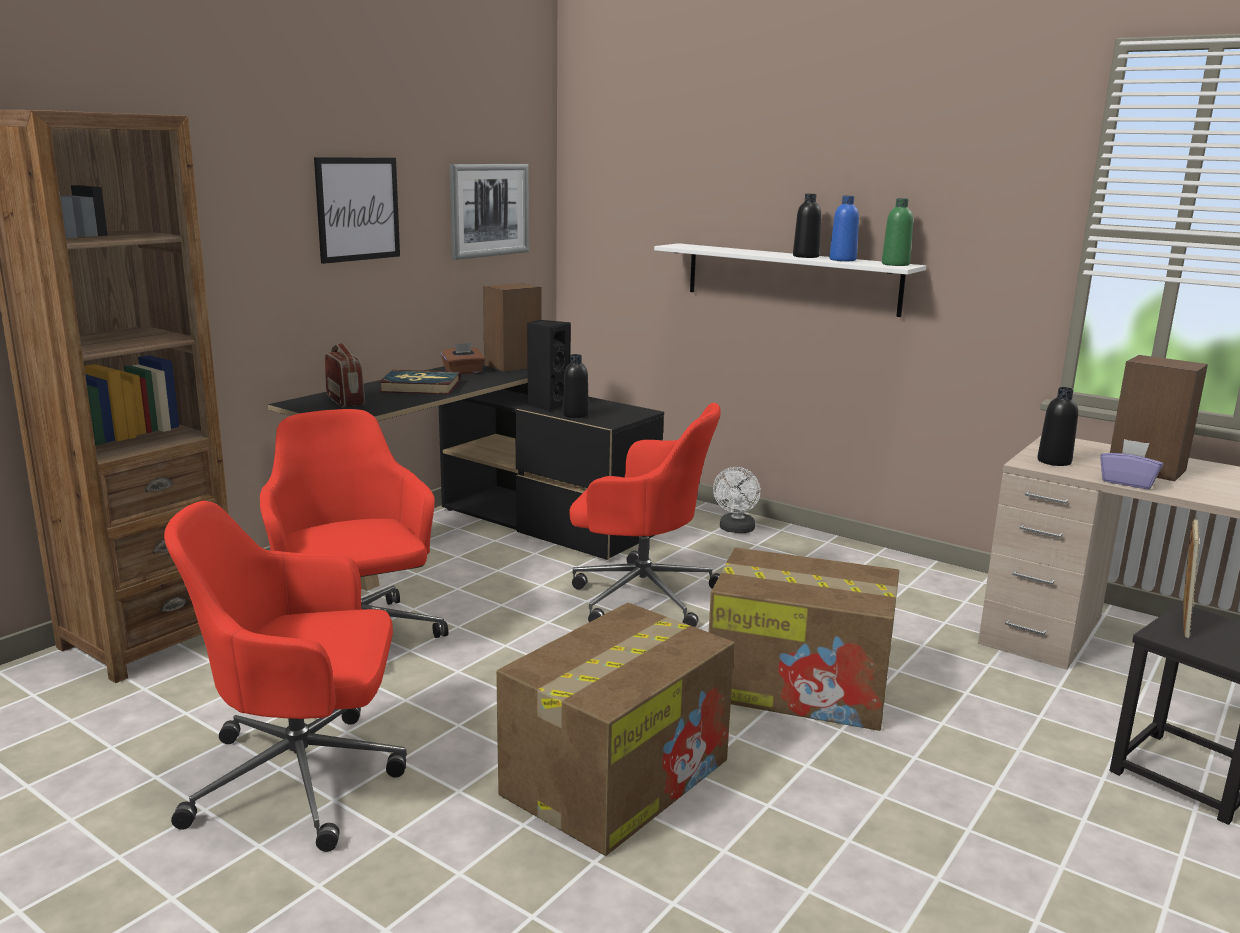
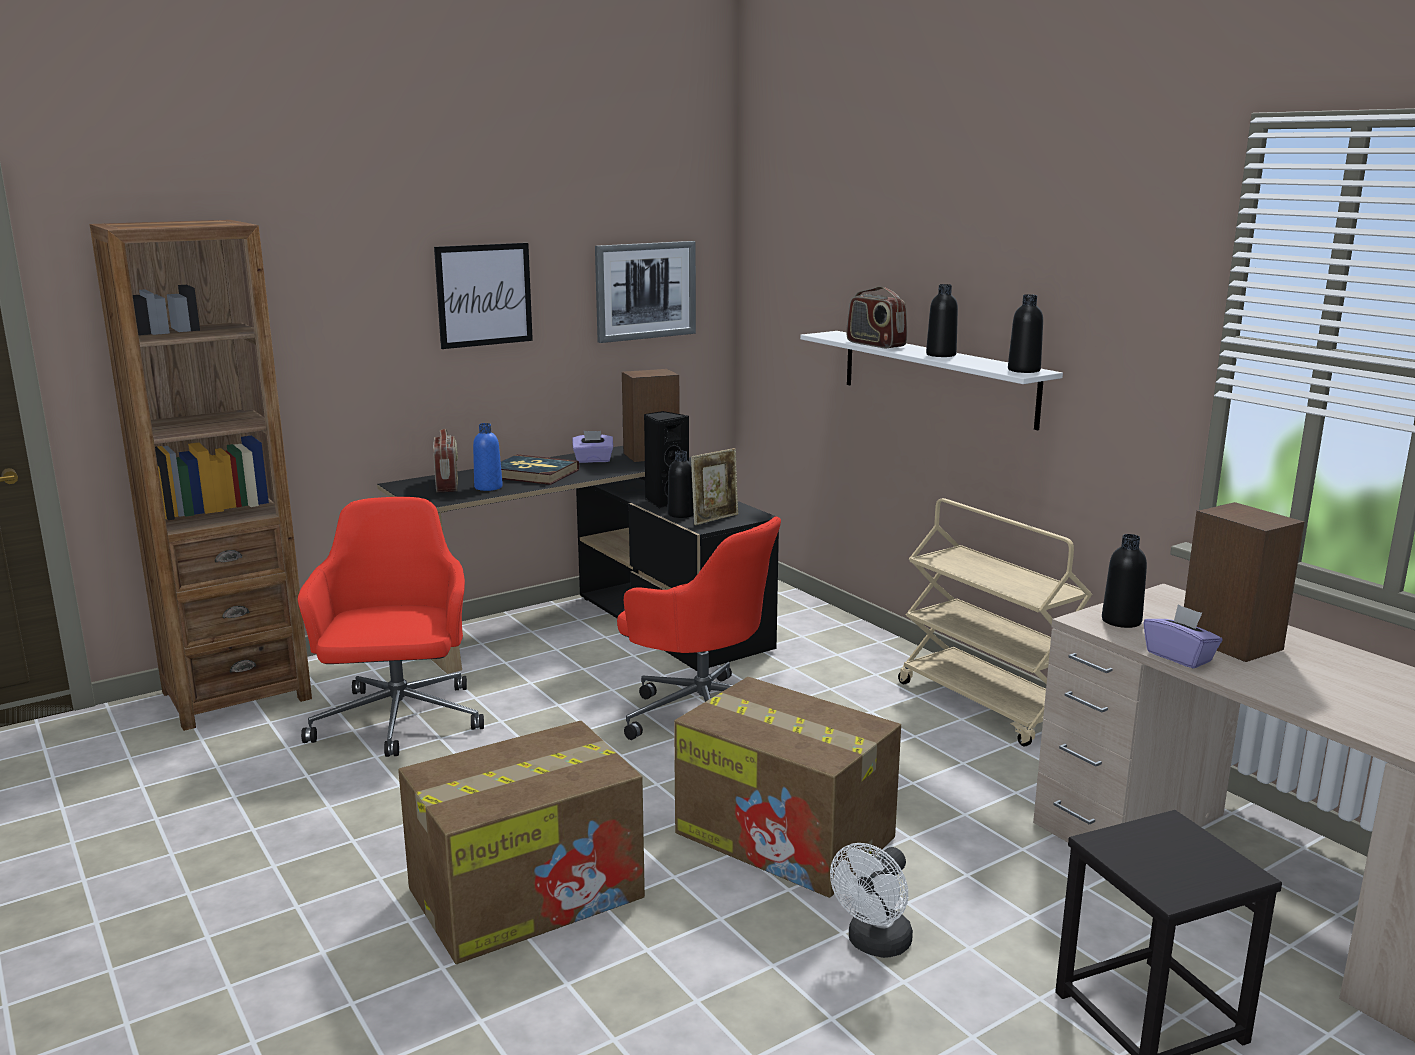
camera: 20 degrees right, 0 degrees up
red office chair [164,501,407,852] -> none
brown tissue box [441,343,485,374] -> purple tissue box [572,431,613,463]
white fan [713,467,761,533] -> white fan moved to [830,843,913,958]
blue bottle [829,196,859,261] -> blue bottle moved to [473,423,503,491]
green bottle [882,198,913,266] -> black bottle [1008,294,1043,373]
picture frame [1183,519,1200,638] -> picture frame moved to [691,448,738,525]
none -> radio [846,286,907,348]
none -> beige cart [898,498,1092,747]

